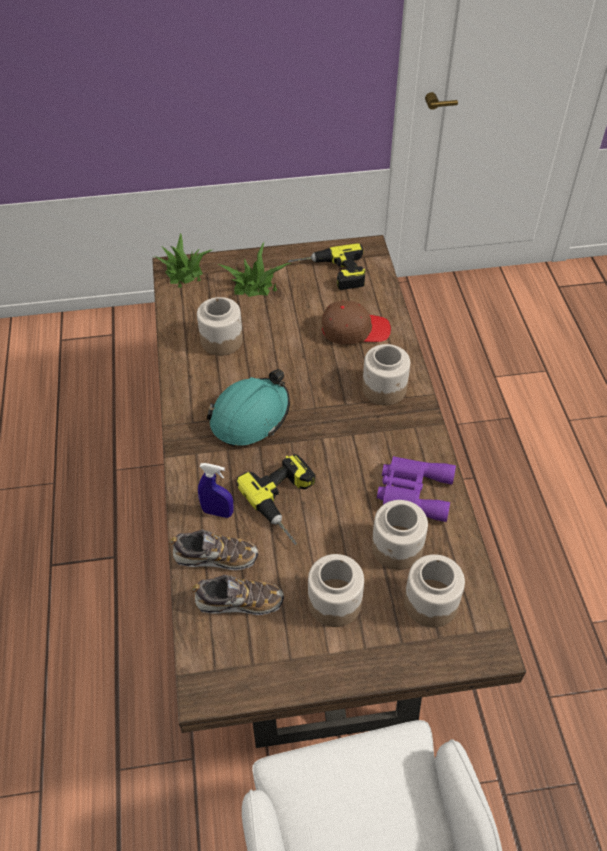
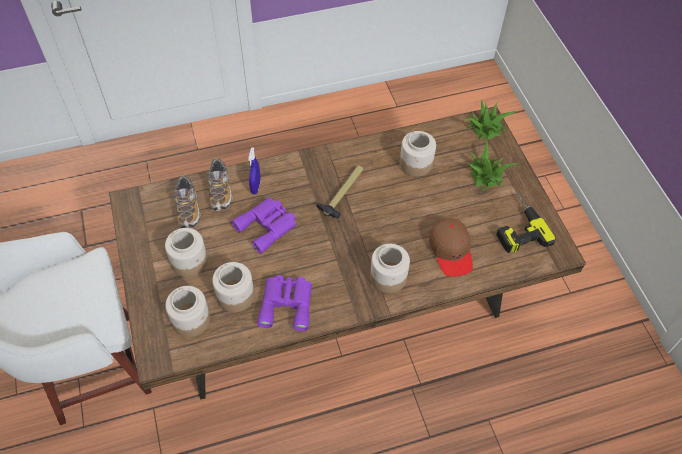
camera: 80 degrees right, 5 degrees up
turquoise hard hat [206,369,290,446] -> hammer [316,165,364,218]
power drill [237,454,315,545] -> purple binoculars [231,197,296,254]

